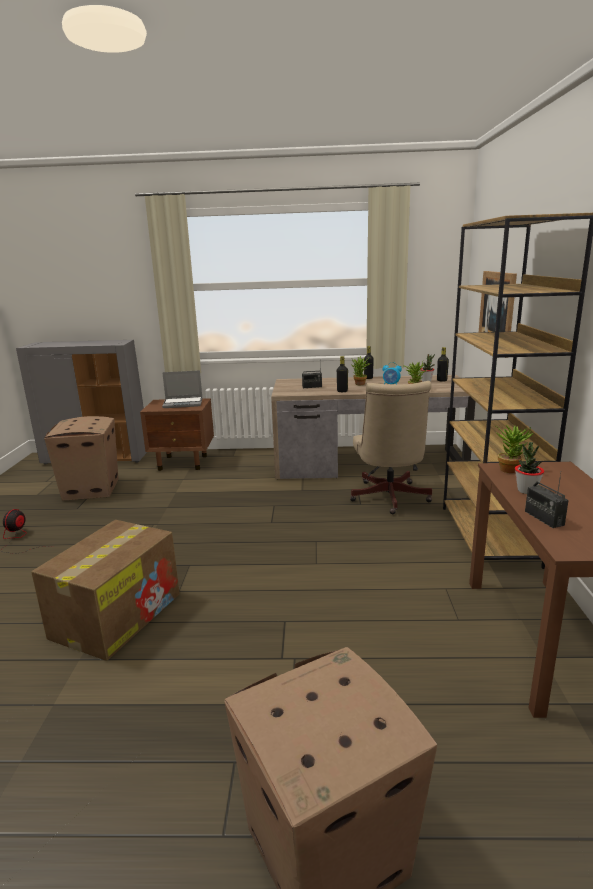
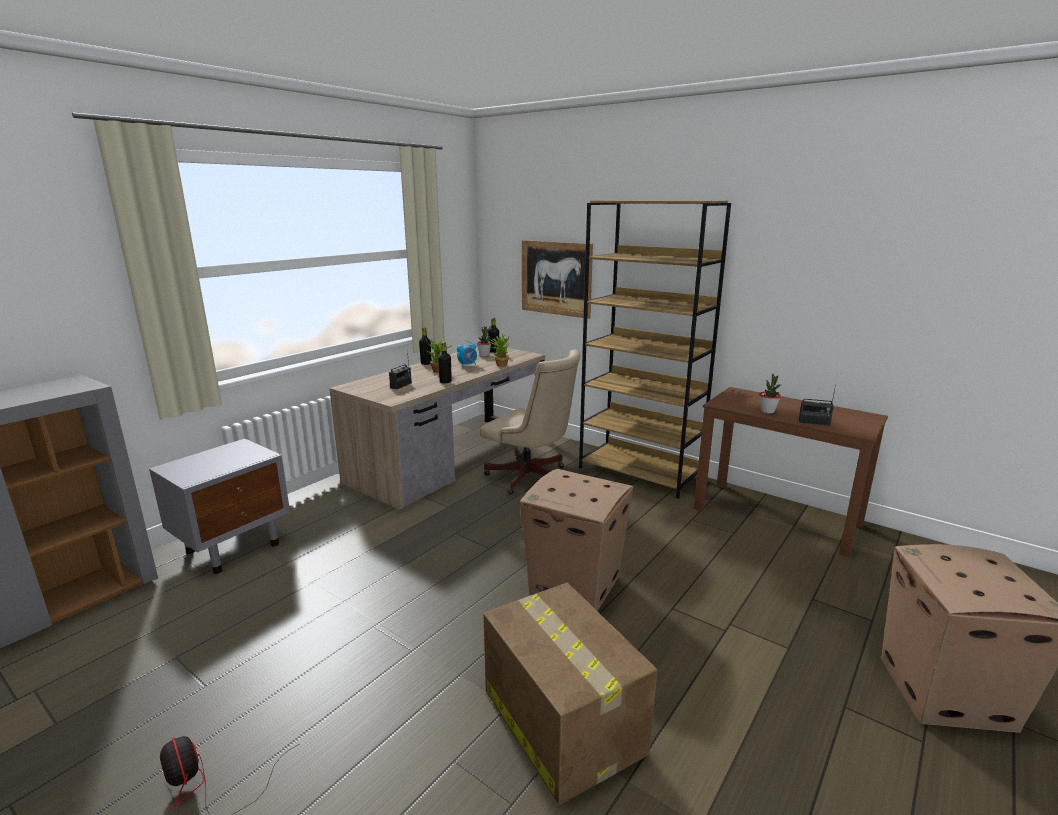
camera: 55 degrees left, 0 degrees up
cardboard box [44,416,119,501] -> cardboard box moved to [520,469,634,611]
brown nightstand [140,398,214,471] -> grey nightstand [149,438,290,574]
laptop [162,370,202,408] -> none
potted plant [496,425,533,473] -> none

